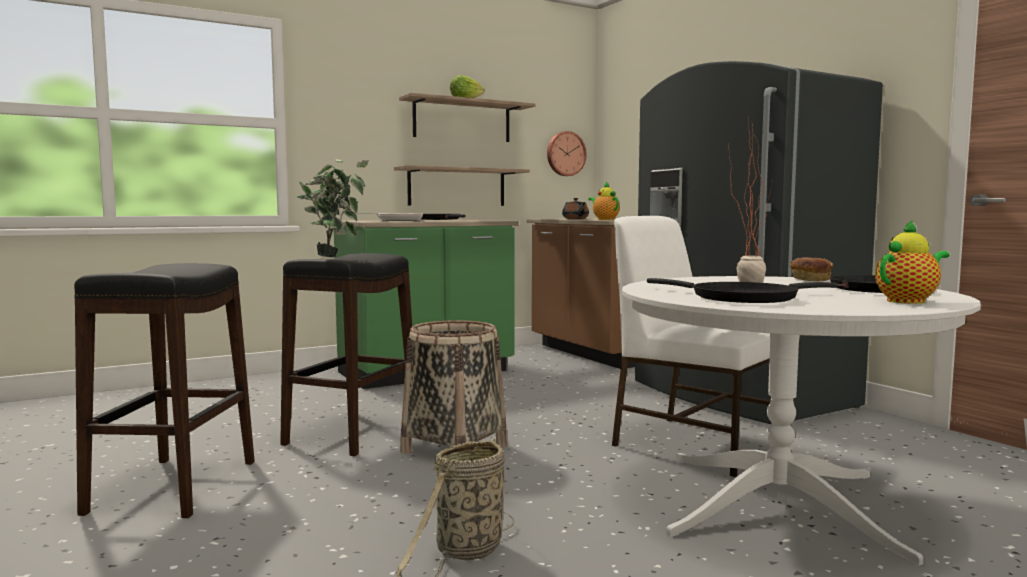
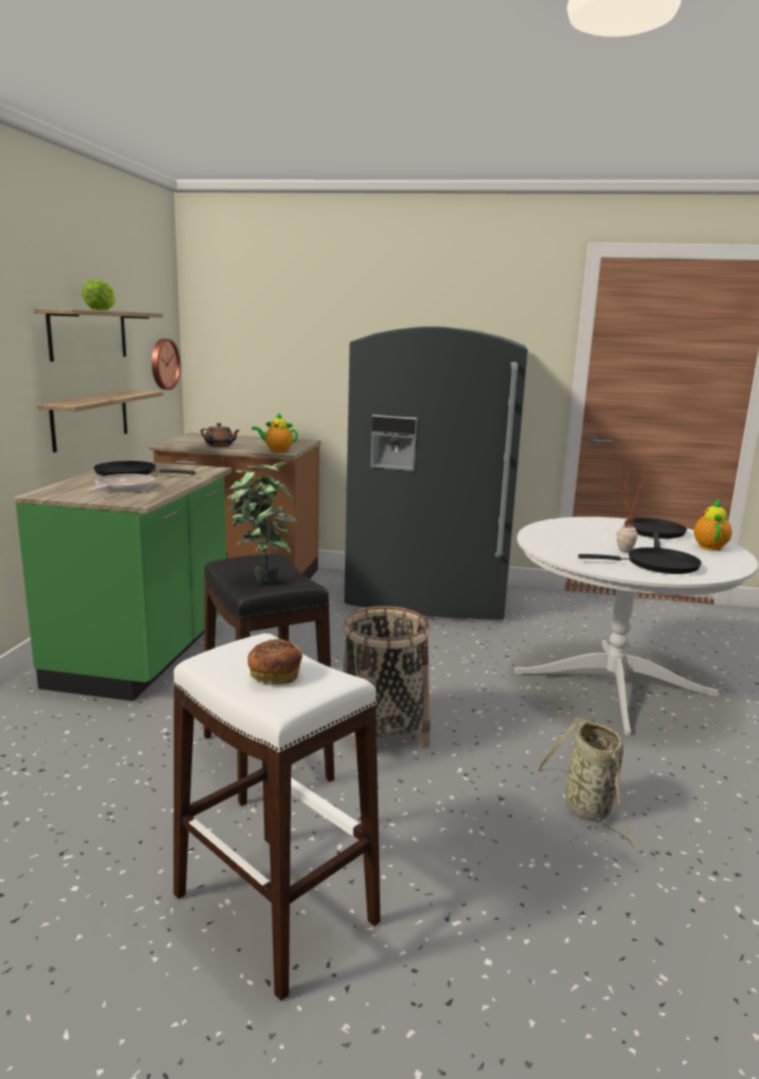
camera: 50 degrees left, 10 degrees up
black stool [74,263,255,518] -> white stool [173,633,380,1001]
white chair [612,216,771,477] -> none
bread [790,257,833,281] -> bread moved to [248,639,302,684]

